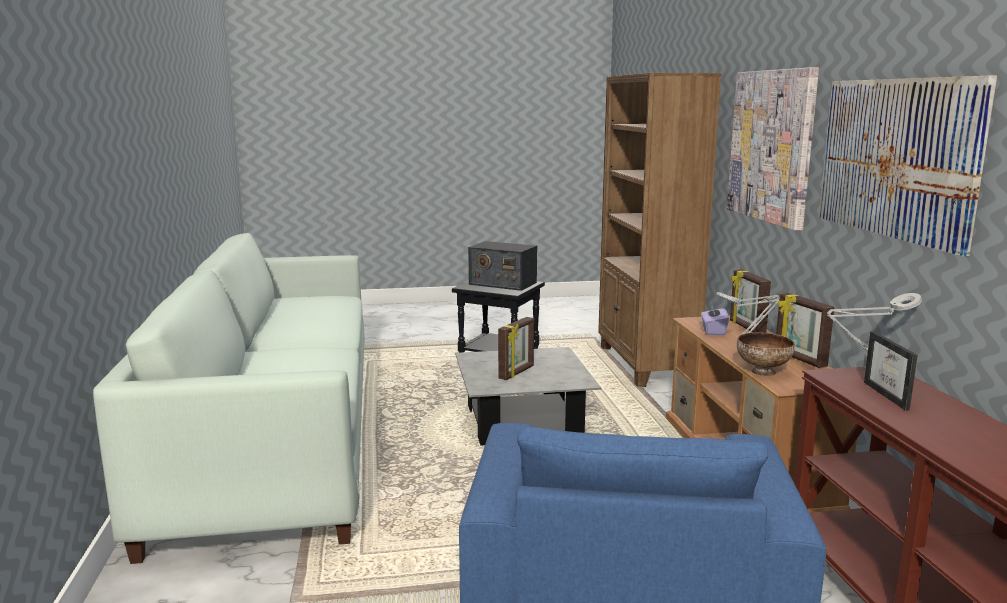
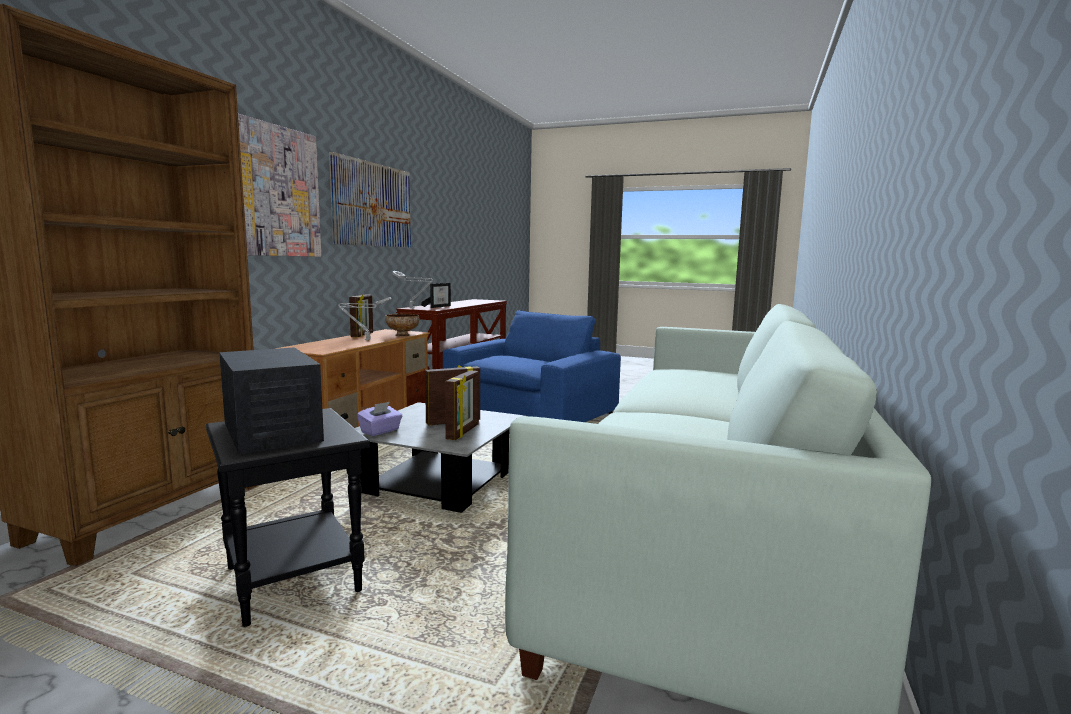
camera: 150 degrees left, 5 degrees down
purple tissue box [701,303,729,336] -> purple tissue box moved to [357,401,402,436]
picture frame [730,269,771,333] -> picture frame moved to [445,370,479,440]

